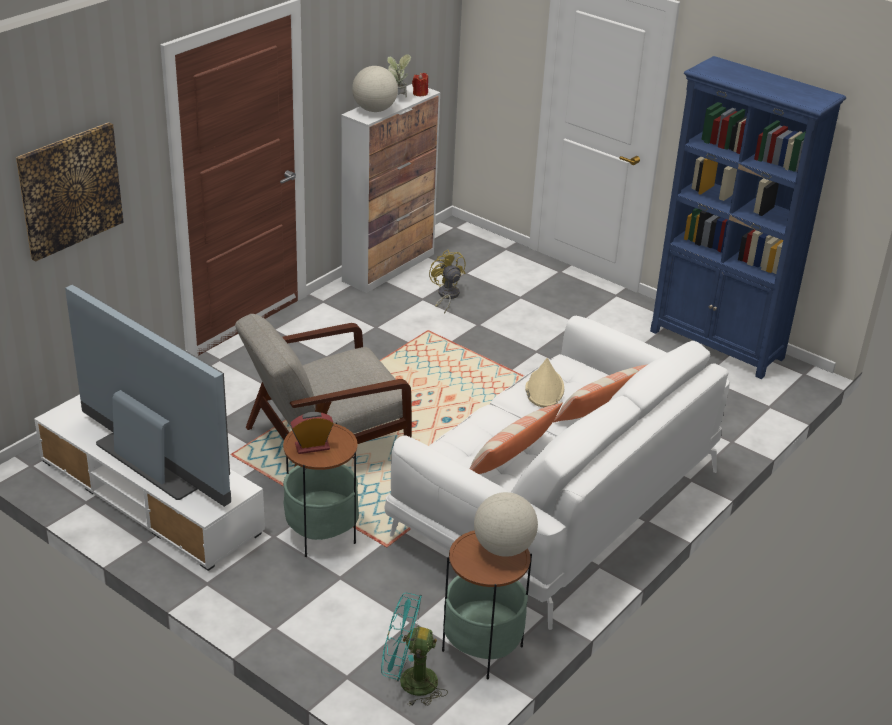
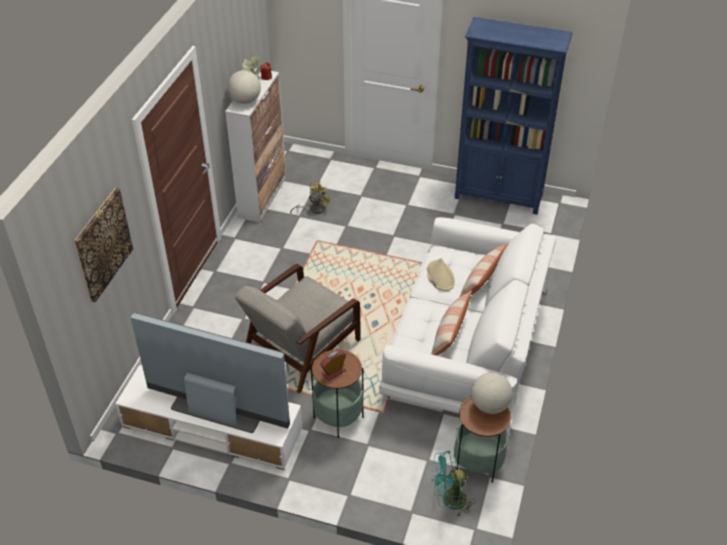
camera: 20 degrees left, 10 degrees up
yellow fan [429,250,466,314] -> yellow fan turned 90 degrees clockwise [290,181,332,214]

